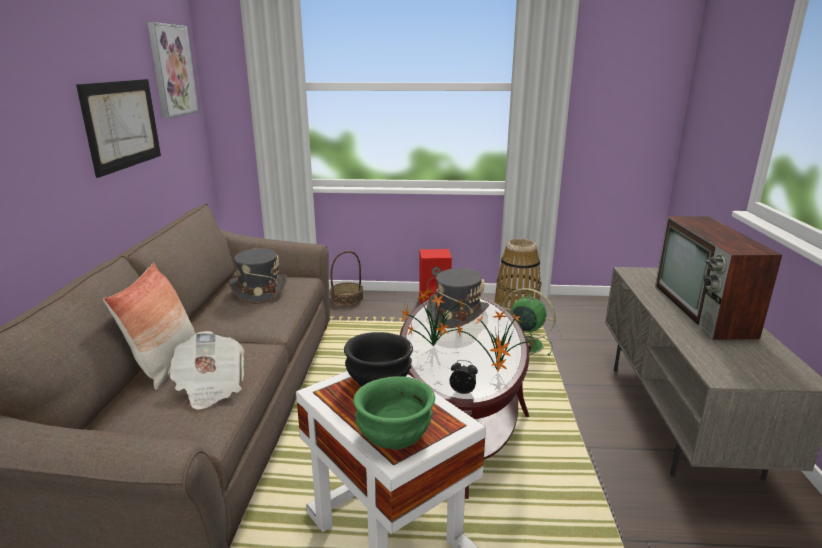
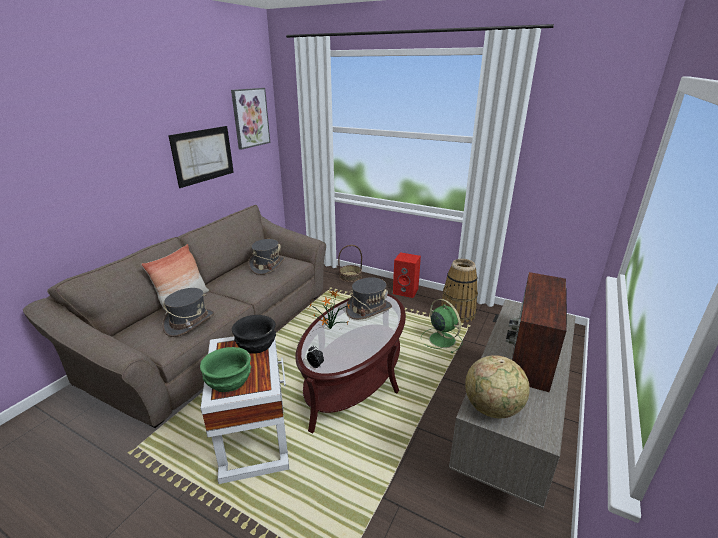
camera: 25 degrees right, 5 degrees up
newspaper [168,331,244,410] -> grey hat [163,288,214,337]
potted plant [458,310,533,373] -> none
none -> globe [465,355,530,418]

